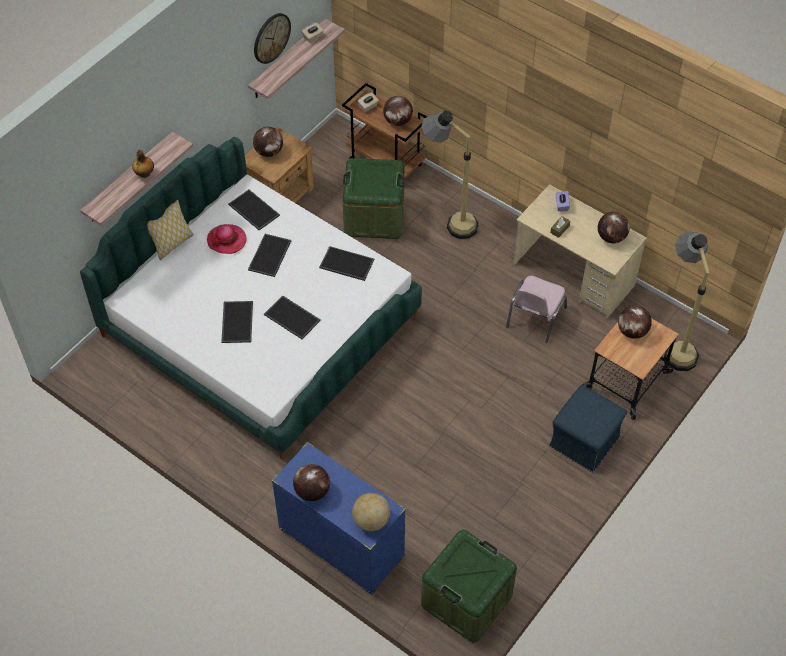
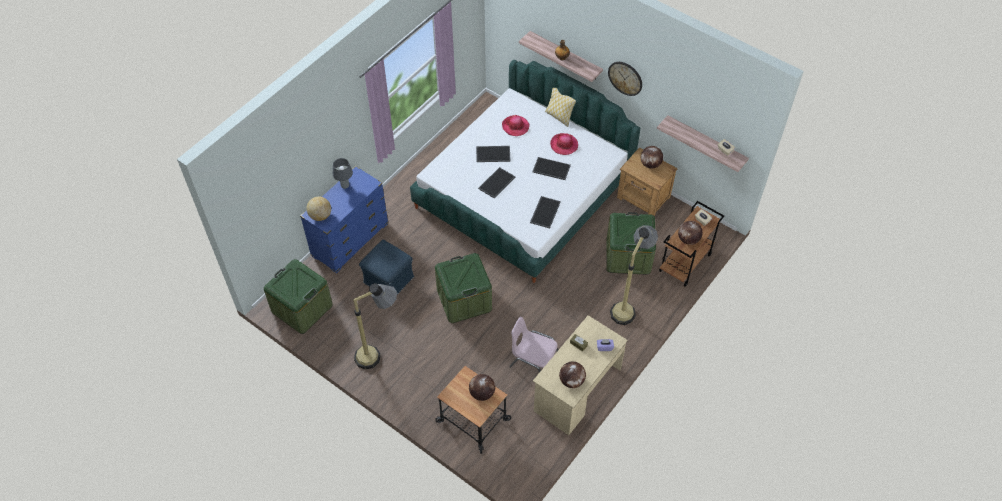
camera: 90 degrees right, 0 degrees up
tray [228,190,280,230] -> none
wall clock [254,13,291,64] -> wall clock moved to [608,62,642,96]
globe [293,464,330,501] -> grey table lamp [333,158,353,189]
blue ottoman [549,385,627,472] -> blue ottoman moved to [359,240,414,294]
floor lamp [664,231,709,371] -> floor lamp moved to [353,283,397,370]
none -> green storage box [435,253,492,323]
none -> hat [502,115,530,136]

